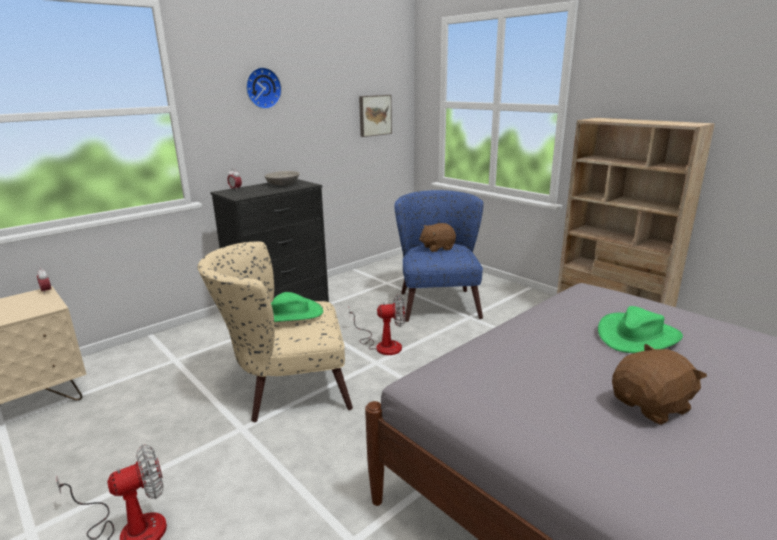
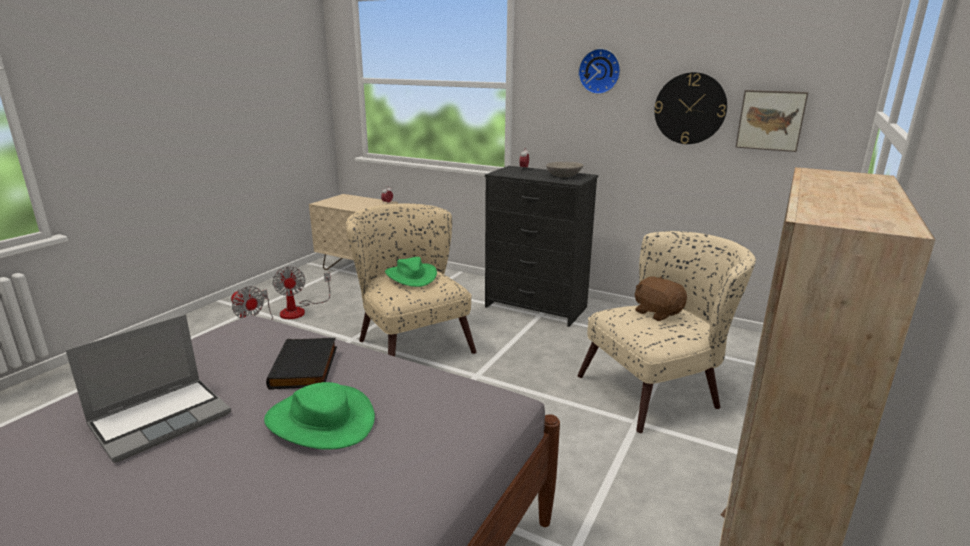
camera: 70 degrees right, 0 degrees up
fan [349,295,406,355] -> fan moved to [272,266,331,319]
blue armchair [394,190,484,322] -> beige armchair [577,231,756,433]
brown plush toy [612,344,707,425] -> laptop [66,314,231,463]
none -> black book [266,338,337,390]
none -> wall clock [654,72,727,144]

